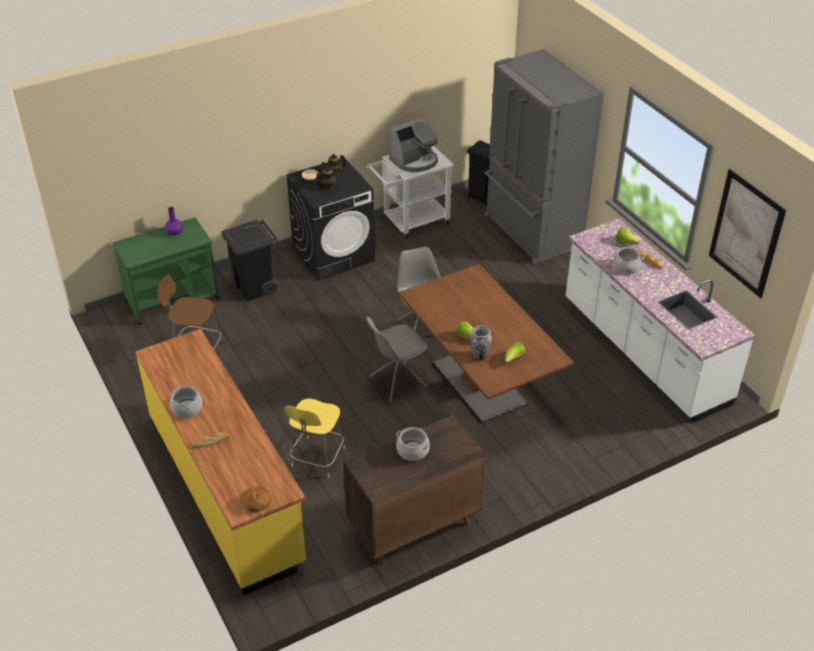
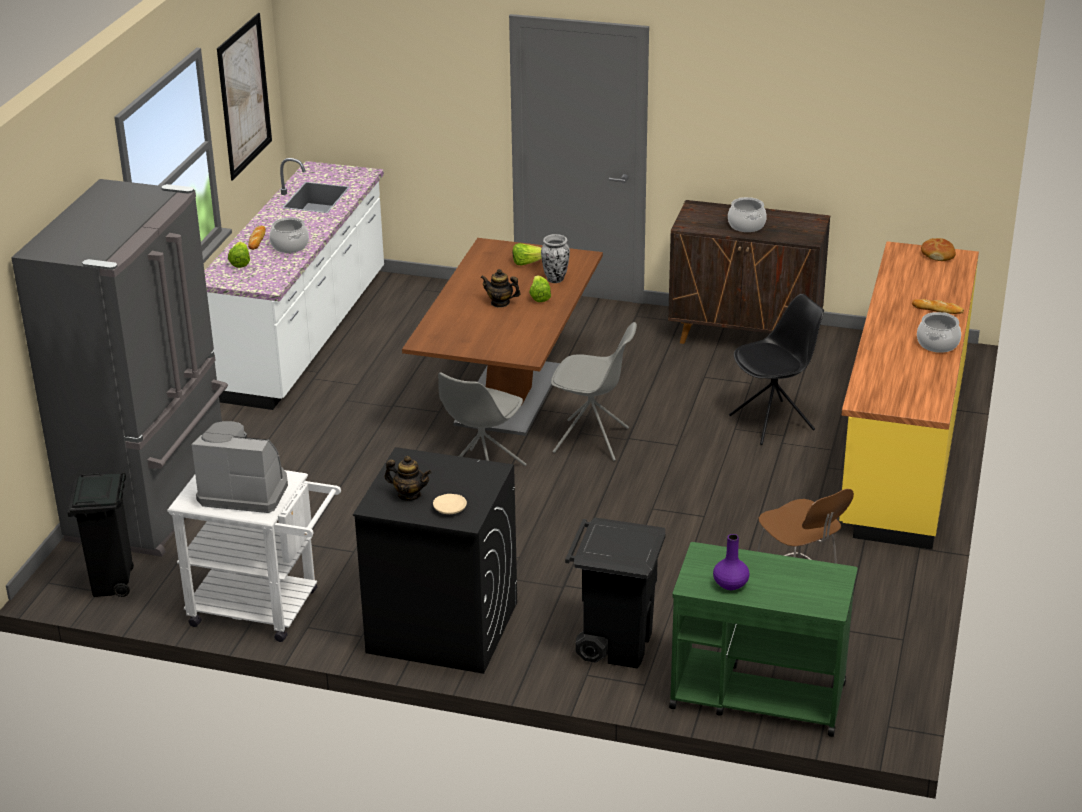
camera: 135 degrees left, 10 degrees down
yellow stool [284,398,345,478] -> black chair [729,294,824,445]
teapot [316,166,339,190] -> teapot moved to [480,269,521,308]

